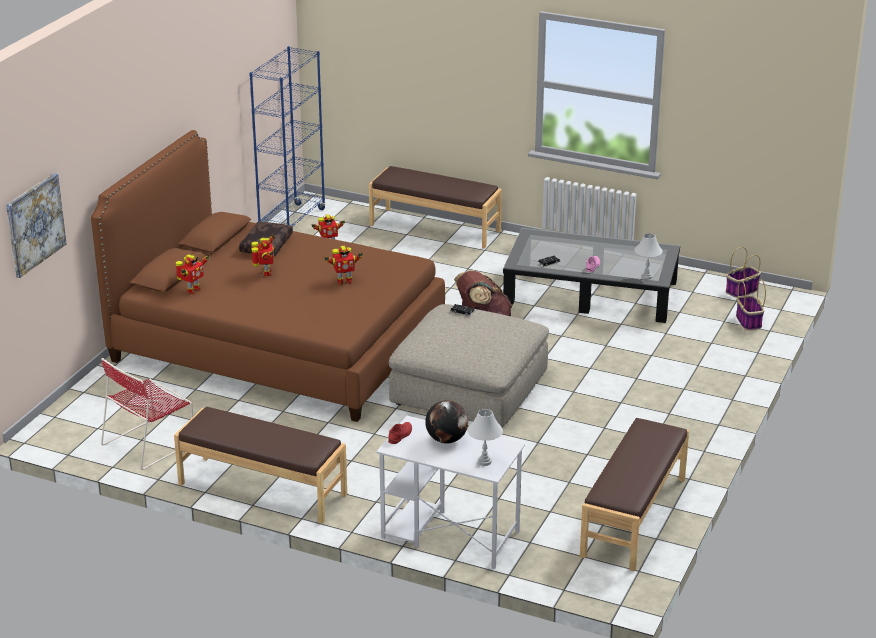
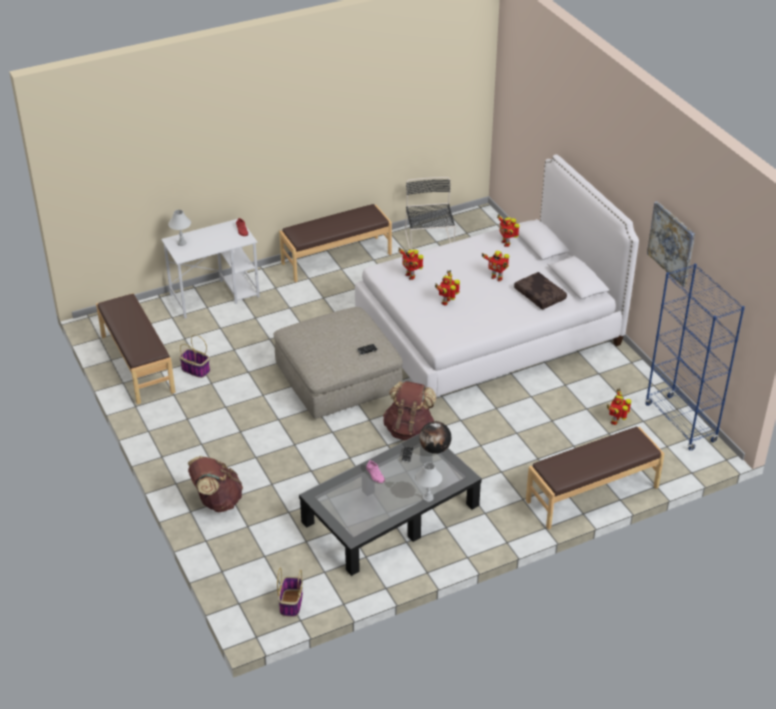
camera: 130 degrees right, 10 degrees up
picture [6,173,67,278] -> picture moved to [647,201,695,287]
brown bed [91,130,445,422] -> white bed [355,155,639,408]
red chair [101,358,193,470] -> black chair [405,177,456,250]
globe [425,400,468,444] -> globe moved to [419,421,451,454]
white table lamp [635,233,663,280] -> white table lamp moved to [415,462,442,502]
basket [736,279,766,330] -> basket moved to [179,335,210,378]
none -> brown backpack [188,456,243,512]
none -> toy robot [398,247,423,280]

